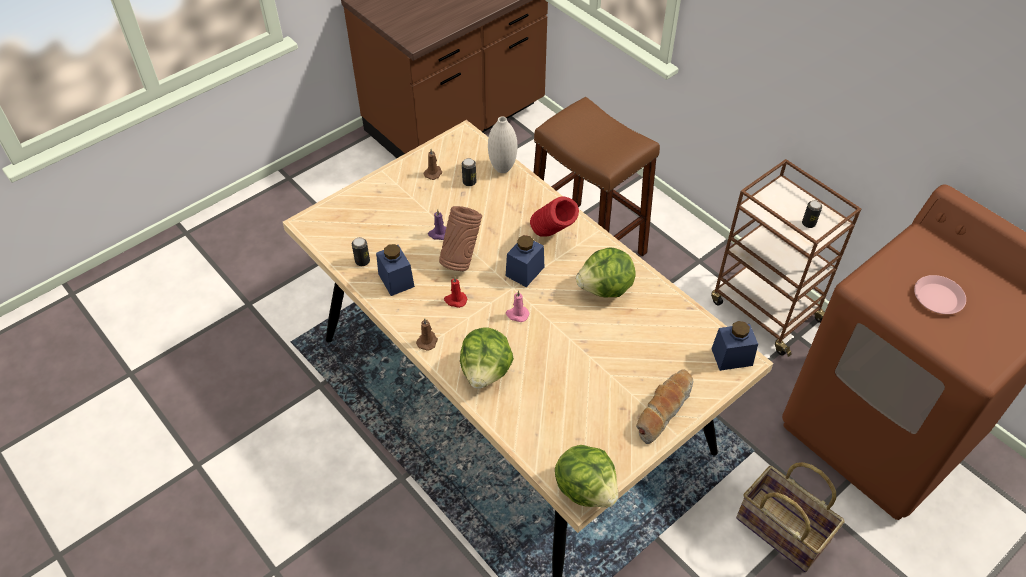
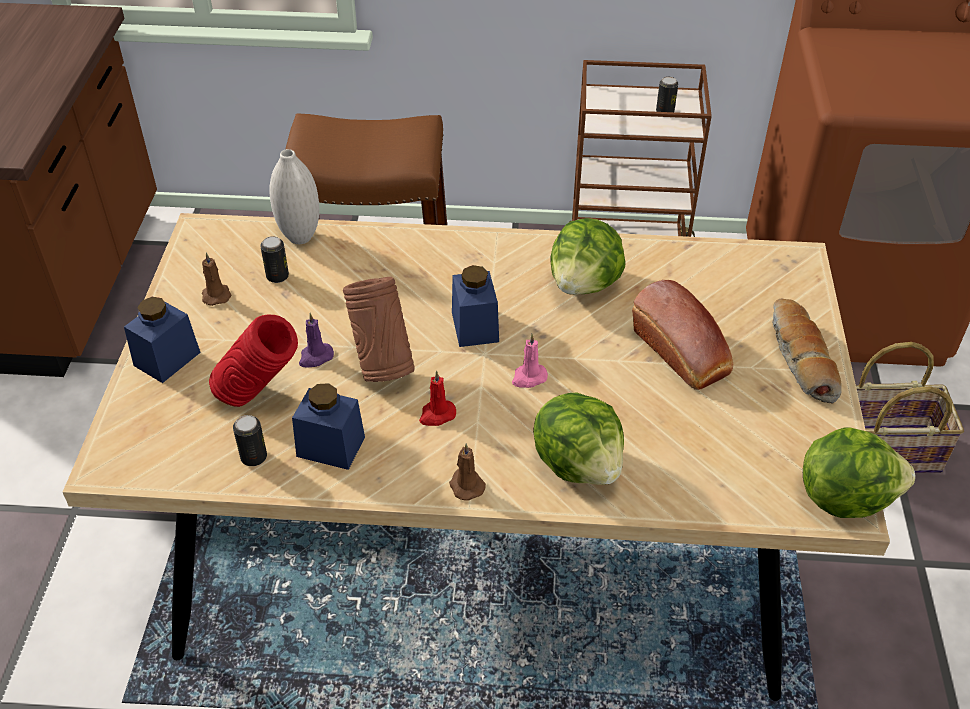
camera: 45 degrees left, 5 degrees down
red vase [530,196,579,237] -> red vase moved to [209,315,298,407]
blue jar [711,321,758,371] -> blue jar moved to [124,297,201,383]
pink plate [914,275,966,314] -> none
none -> bread [632,280,733,390]

